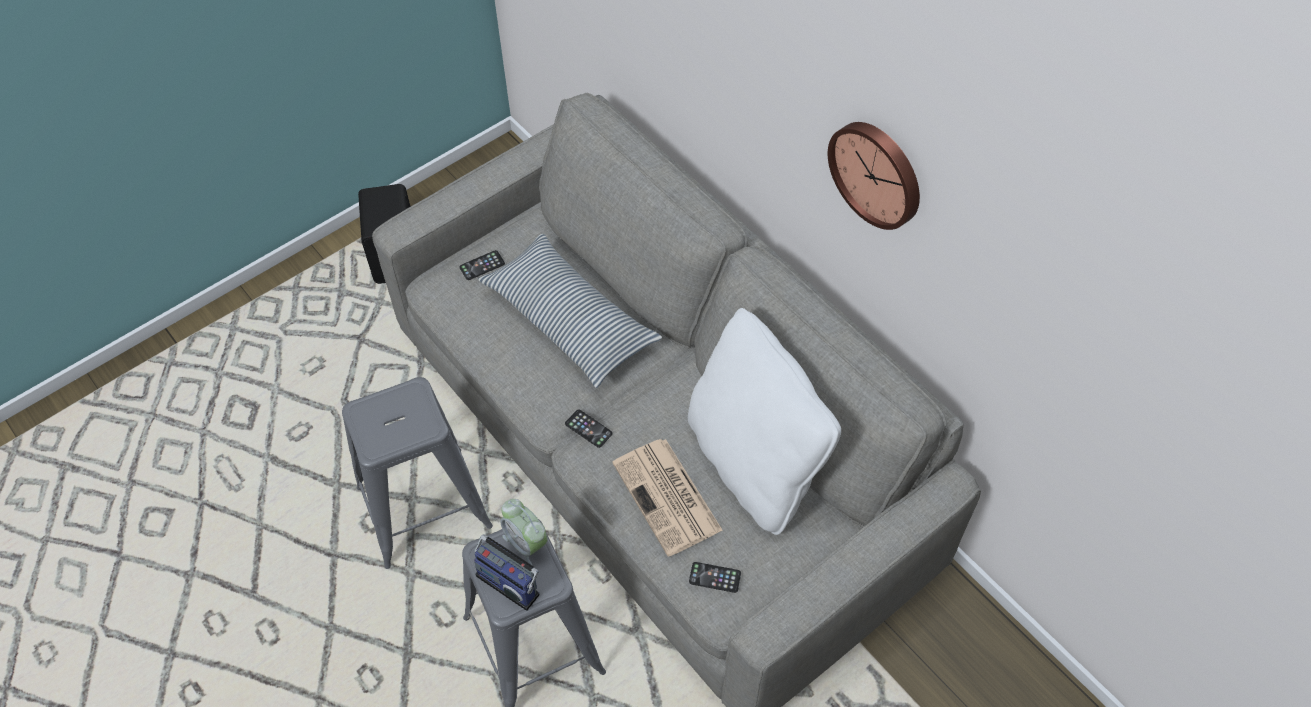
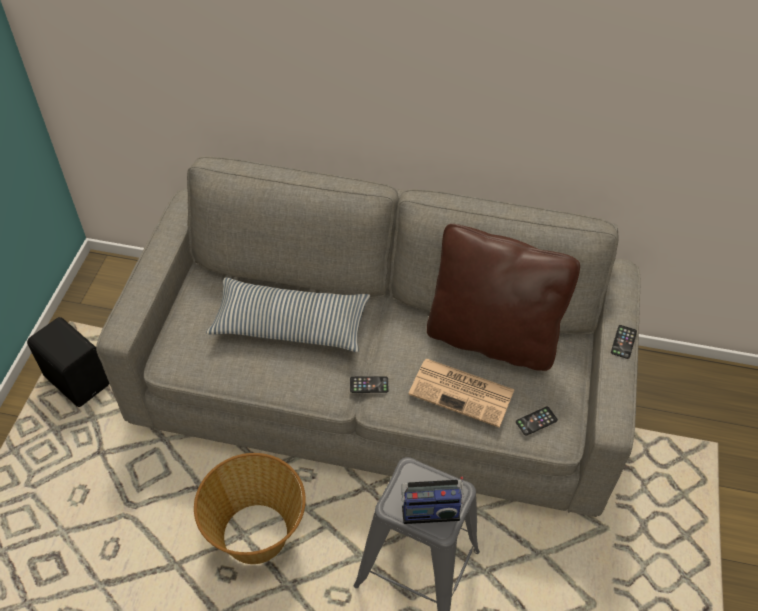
camera: 40 degrees left, 5 degrees down
grey stool [342,377,493,569] -> basket [194,453,306,564]
phone [459,250,505,280] -> phone moved to [611,325,637,359]
alarm clock [501,499,548,566] -> none
white pillow [688,308,841,535] -> brown pillow [427,224,580,371]
wall clock [828,122,920,230] -> none

